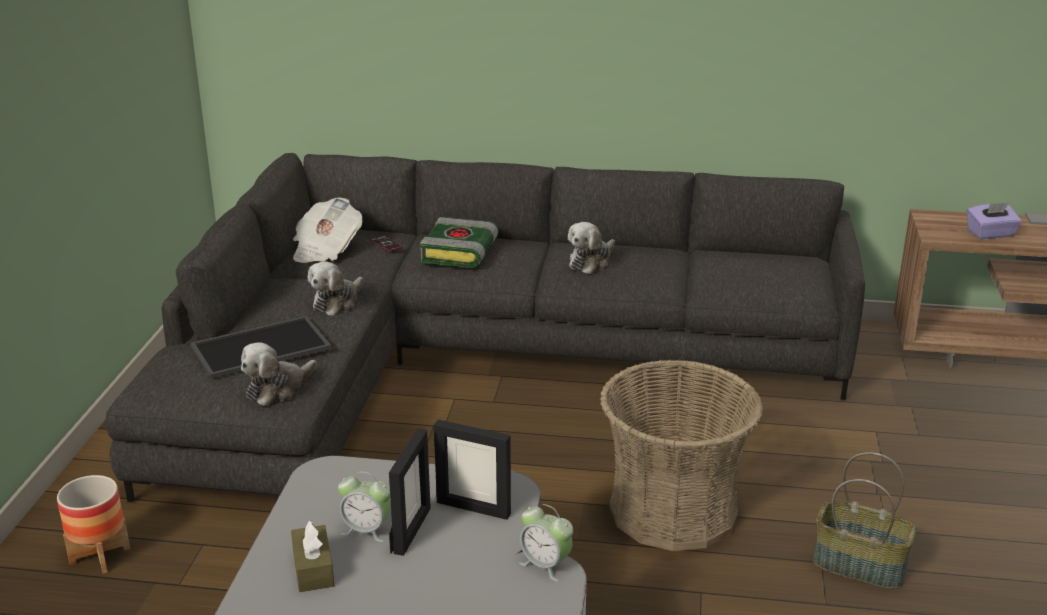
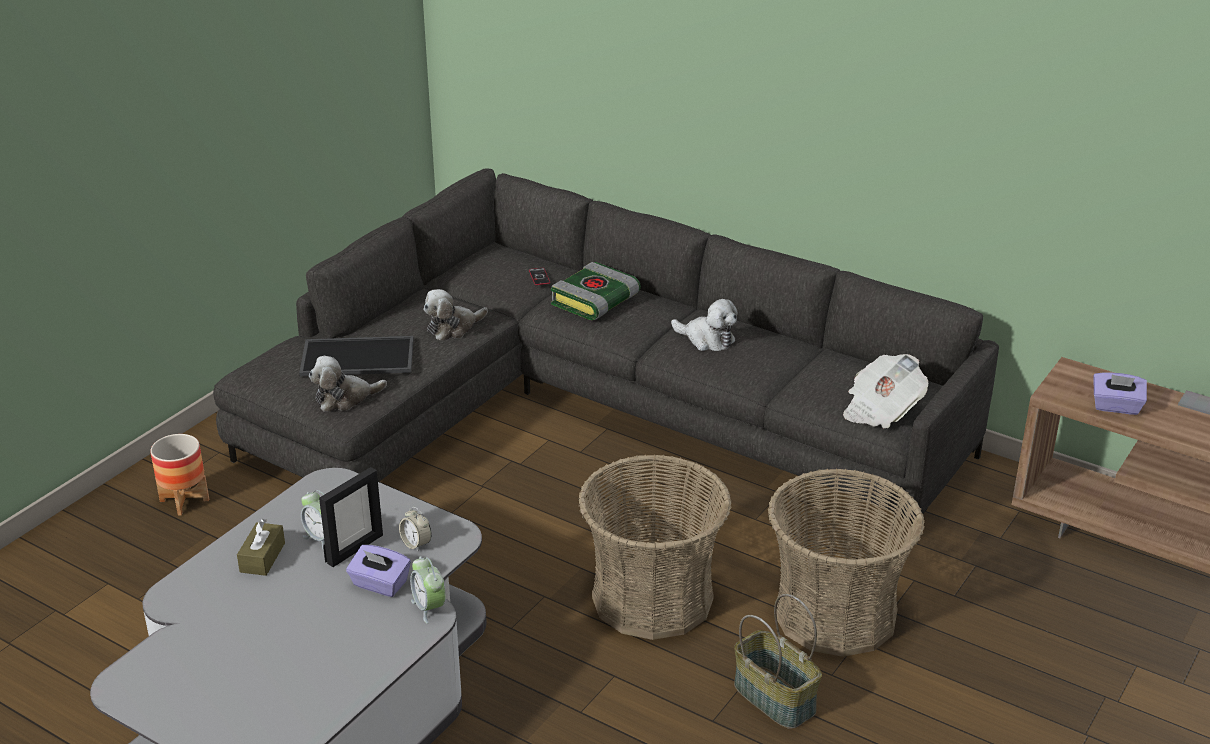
camera: 25 degrees right, 5 degrees up
newspaper [293,197,363,263] -> newspaper moved to [843,354,928,428]
picture frame [434,420,511,520] -> alarm clock [399,507,432,552]
plush toy [568,222,615,274] -> plush toy turned 120 degrees counterclockwise [671,299,738,351]
none -> purple tissue box [346,545,411,597]
none -> basket [768,469,925,657]

